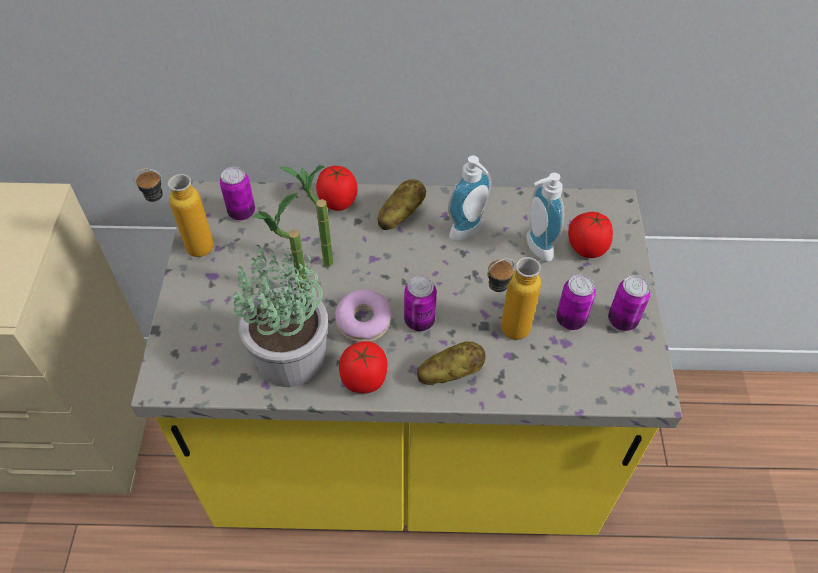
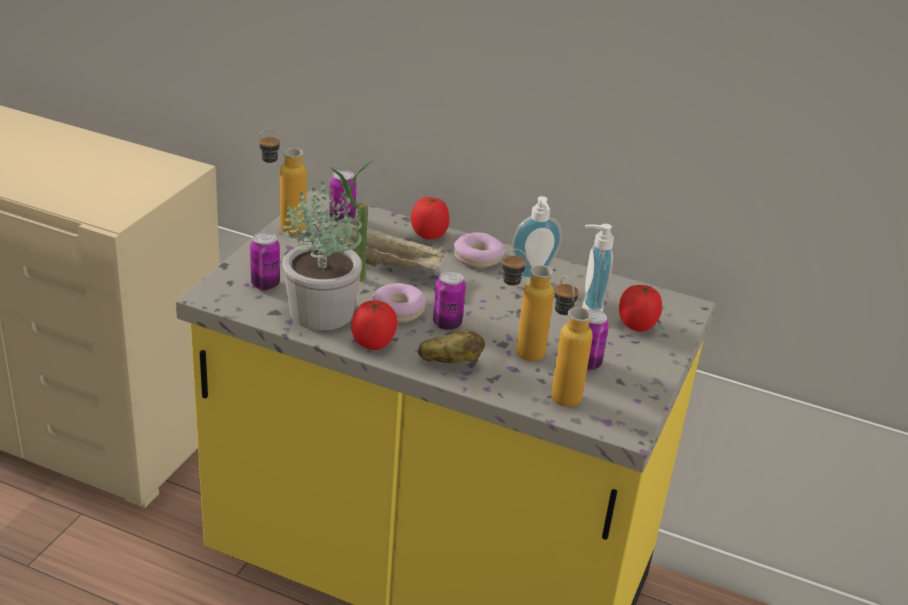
camera: 20 degrees right, 20 degrees down
potted plant [279,165,333,267] -> beige tray [324,221,446,270]
potato [378,179,426,230] -> donut [454,232,505,268]
can [608,275,651,331] -> can moved to [250,232,280,290]
none -> bottle [551,276,593,407]

